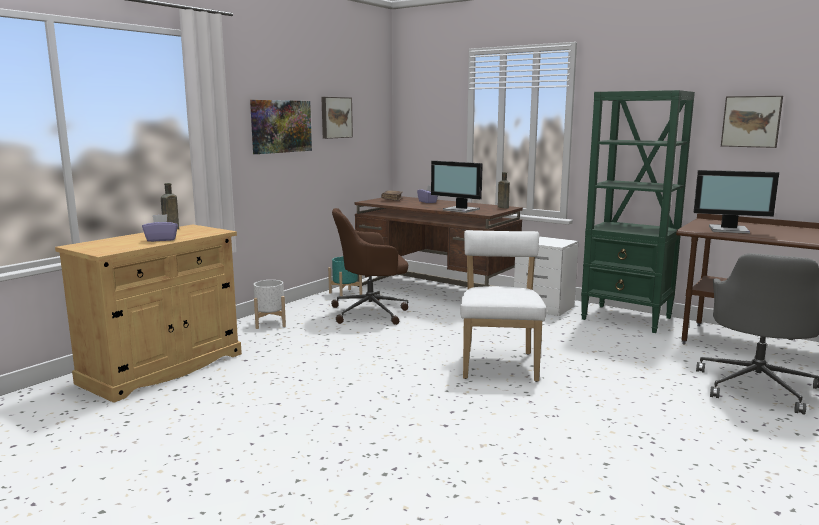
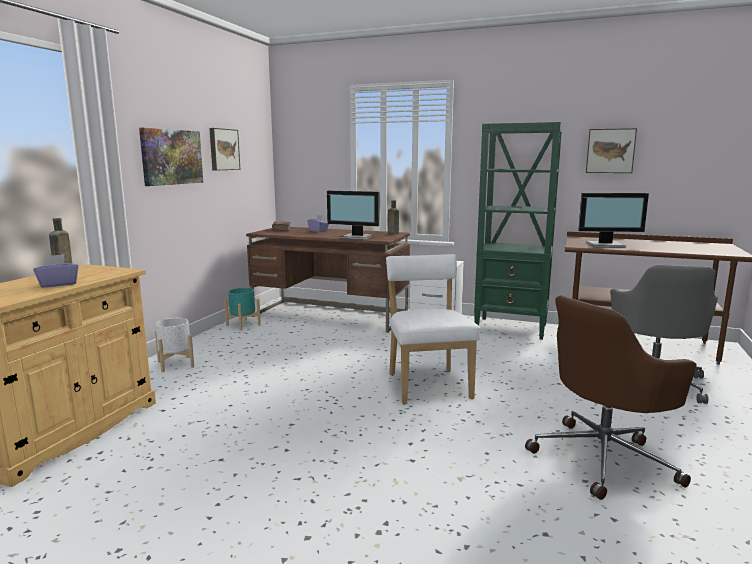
camera: 15 degrees left, 0 degrees up
brown office chair [331,208,408,325] -> brown office chair moved to [525,295,697,500]

